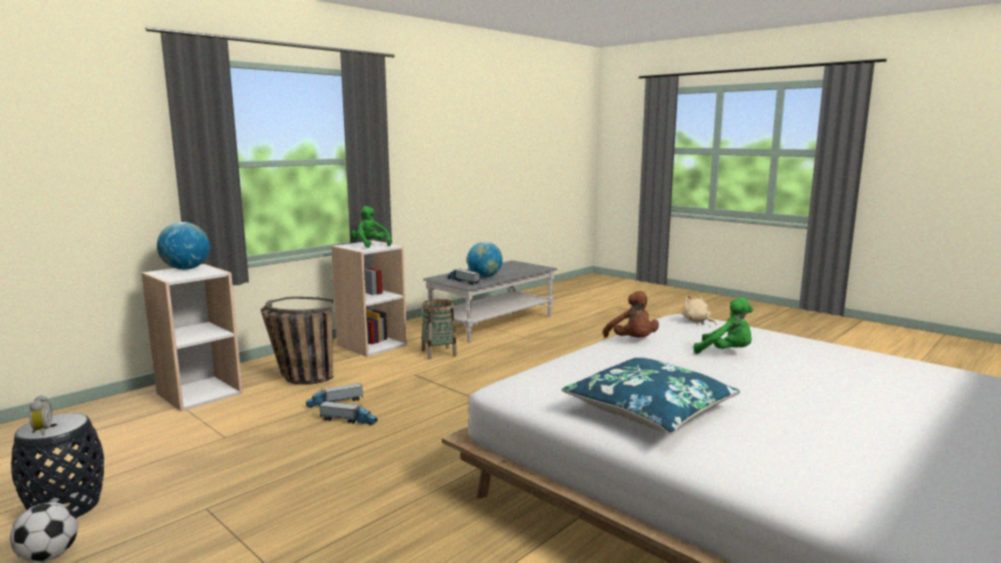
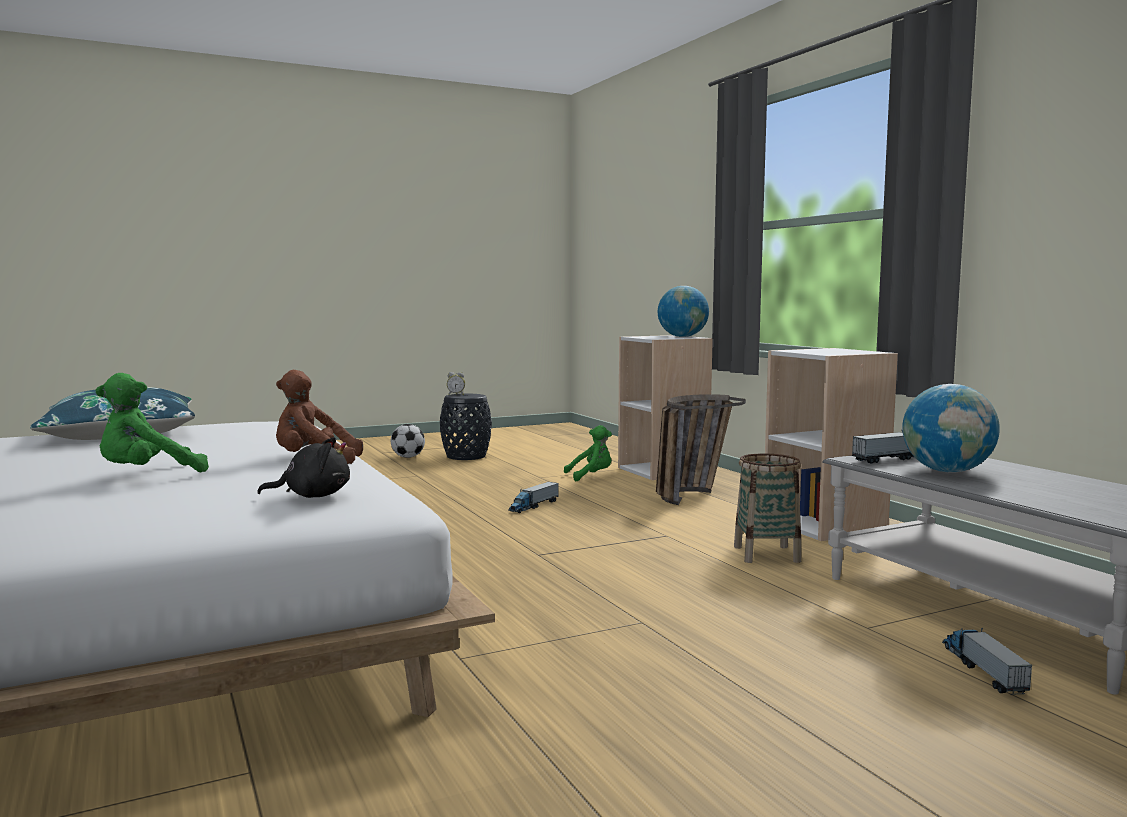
camera: 110 degrees right, 5 degrees down
toy truck [306,383,363,408] -> toy truck moved to [942,628,1033,695]
green plush toy [351,206,391,248] -> green plush toy moved to [564,425,612,481]
beige plush toy [683,295,717,325] -> black plush toy [257,437,350,498]

